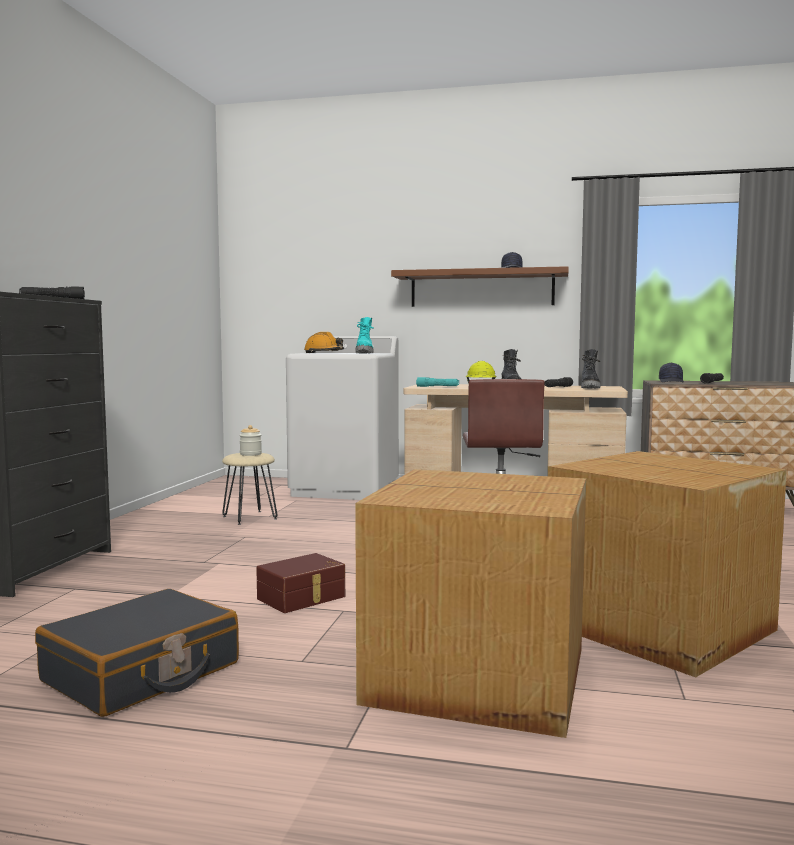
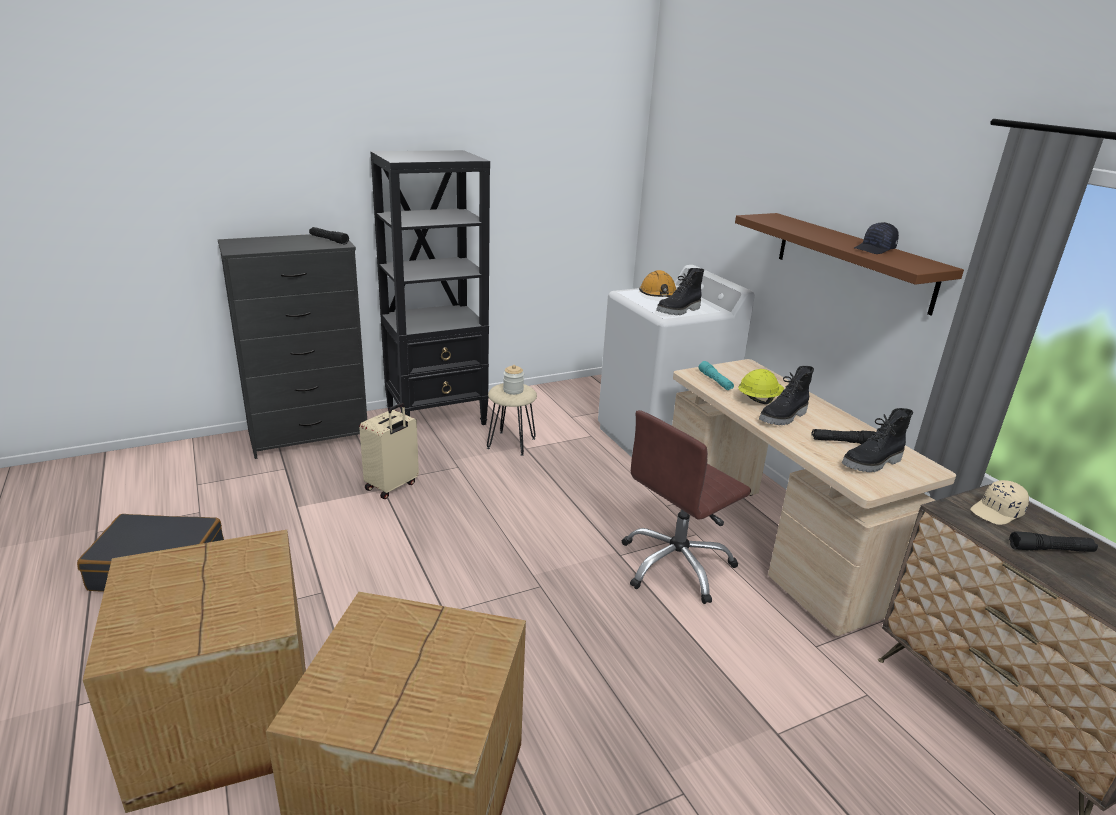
camera: 50 degrees right, 20 degrees up
brown storage box [256,553,345,613] -> none
turquoise boot [356,317,373,354] -> black boot [656,268,704,315]
black cap [659,362,684,382] -> beige cap [970,480,1029,525]
none -> beige suitcase [359,403,419,499]
none -> black bookcase [370,150,490,425]

